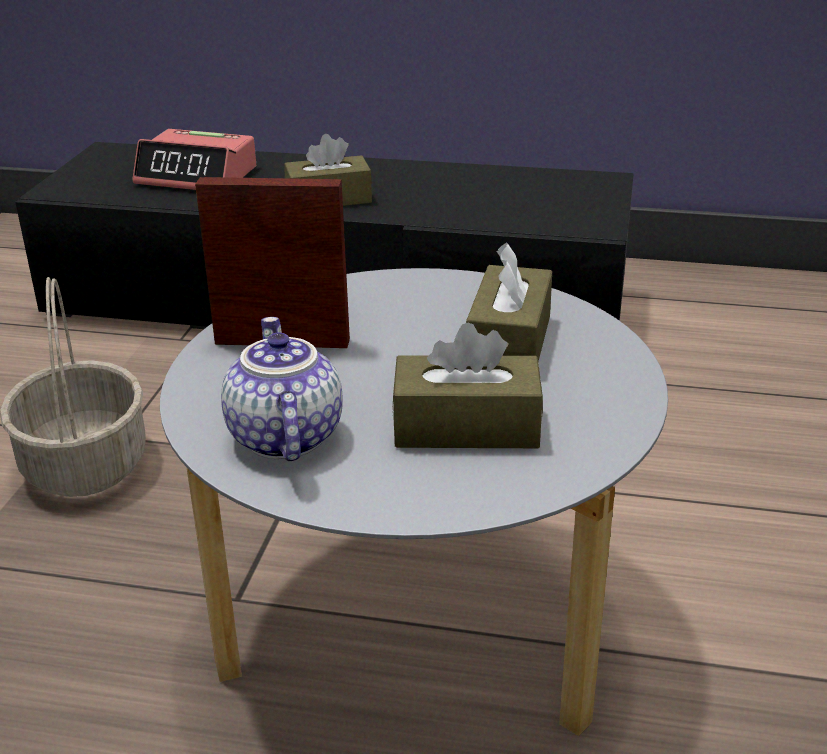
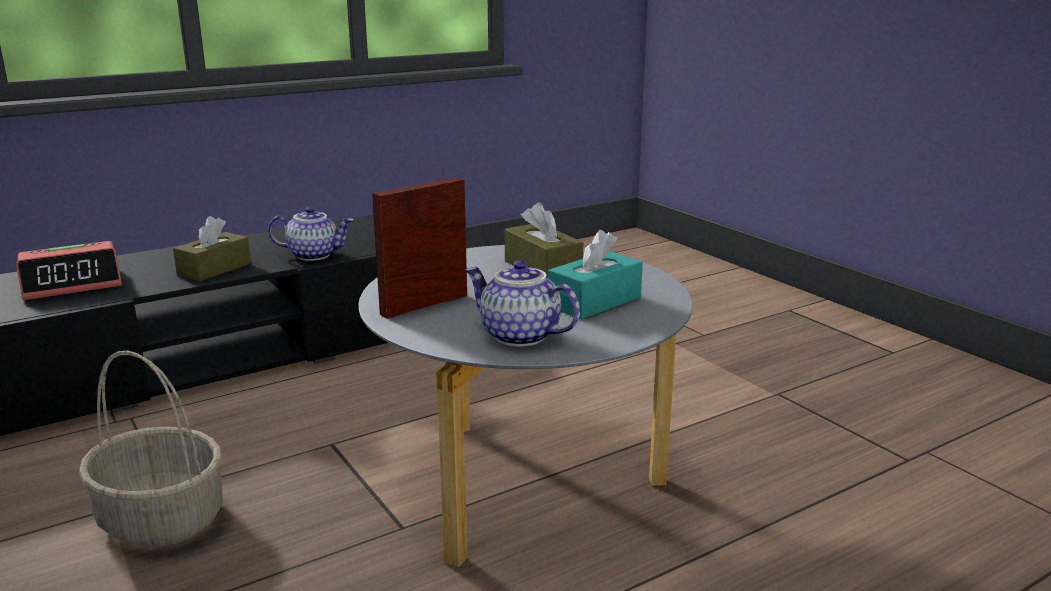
camera: 45 degrees left, 10 degrees down
brown tissue box [392,323,543,448] -> turquoise tissue box [548,230,643,319]
none -> teapot [268,206,353,261]

